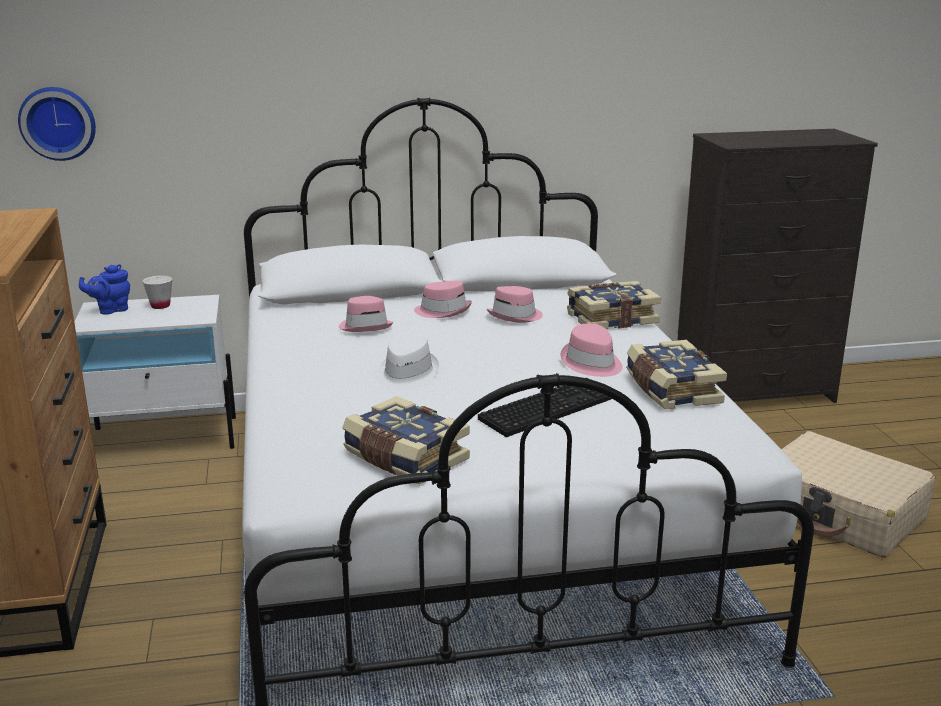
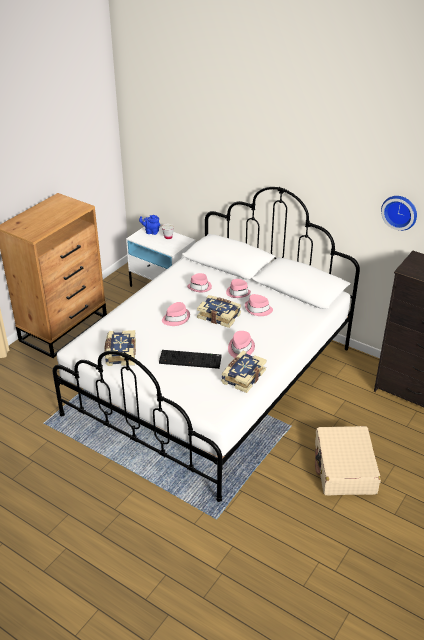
camera: 45 degrees right, 15 degrees up
wall clock [18,87,96,161] -> wall clock moved to [381,196,417,231]
white hat [377,333,439,388] -> pink hat [162,302,190,326]
book [567,281,661,329] -> book moved to [197,295,241,328]

